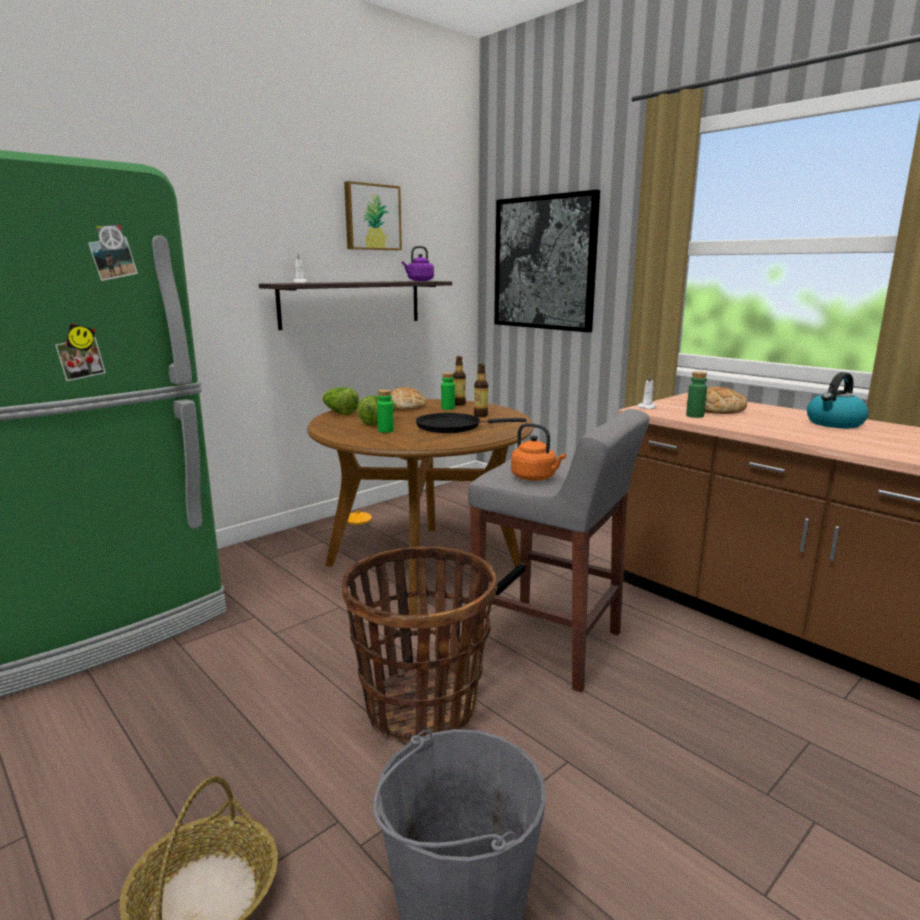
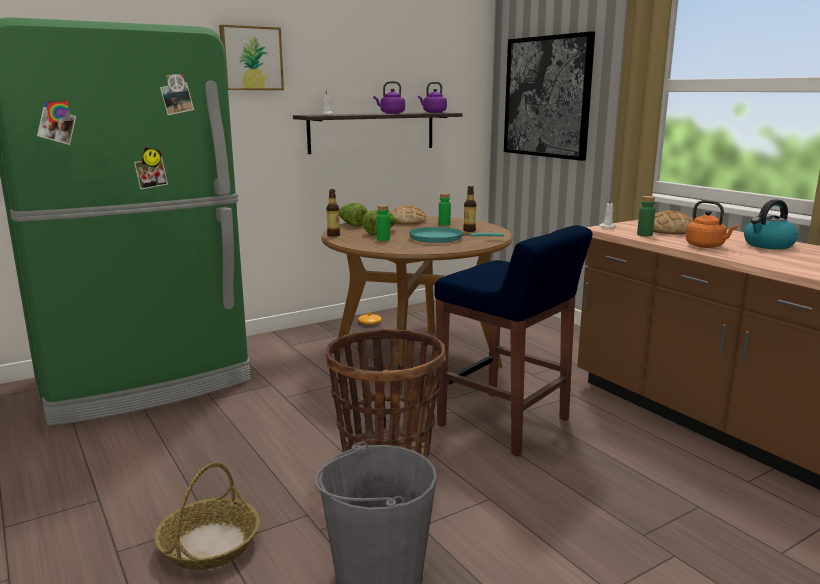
camera: 10 degrees right, 0 degrees up
picture [344,181,402,250] -> picture moved to [219,25,284,90]
black frying pan [416,413,526,433] -> turquoise frying pan [409,227,504,243]
bottle [453,356,466,405] -> bottle moved to [326,189,340,237]
grey stool [468,409,650,692] -> blue stool [434,225,593,456]
orange kettle [511,423,566,481] -> orange kettle moved to [685,200,738,248]
none -> purple kettle [373,81,405,114]

